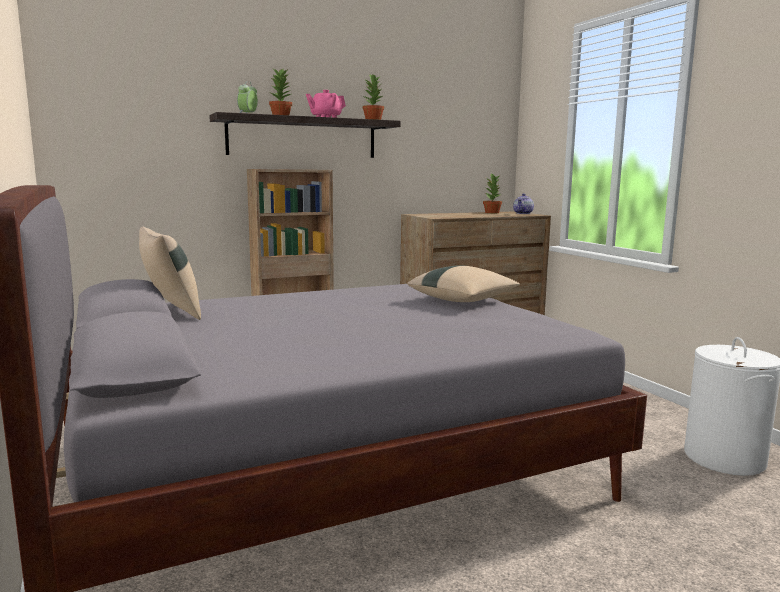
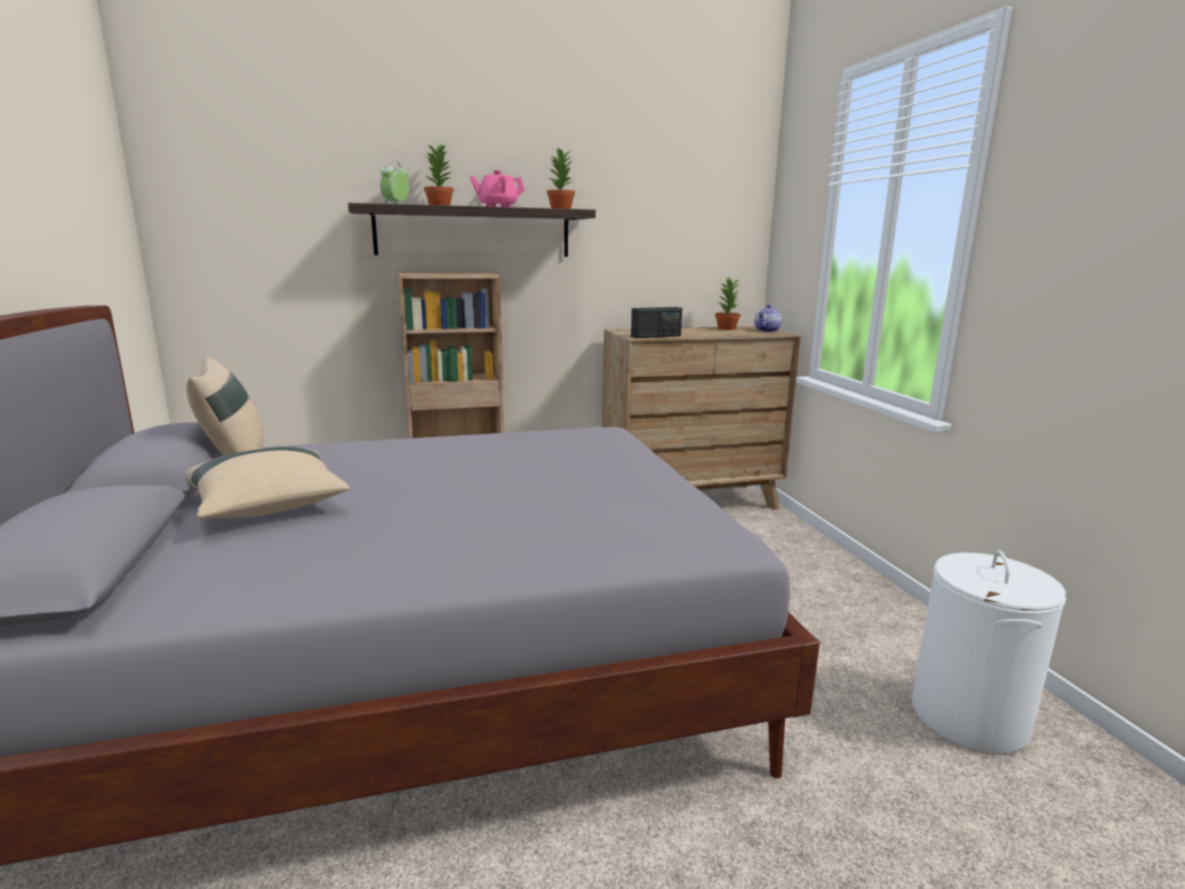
camera: 10 degrees right, 5 degrees up
beige pillow [407,265,520,302] -> beige pillow moved to [184,447,350,519]
none -> radio [631,307,682,338]

